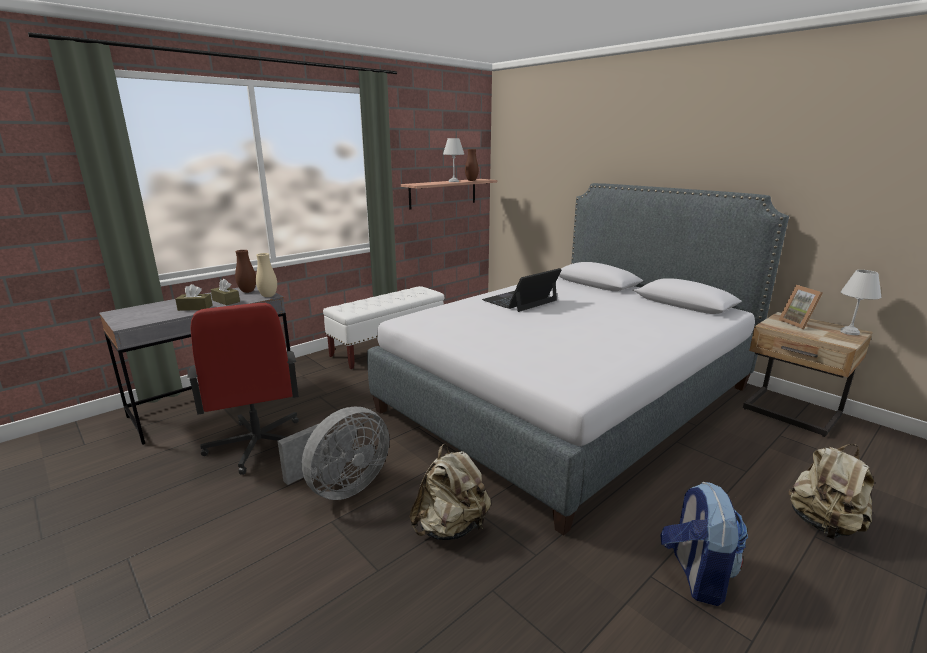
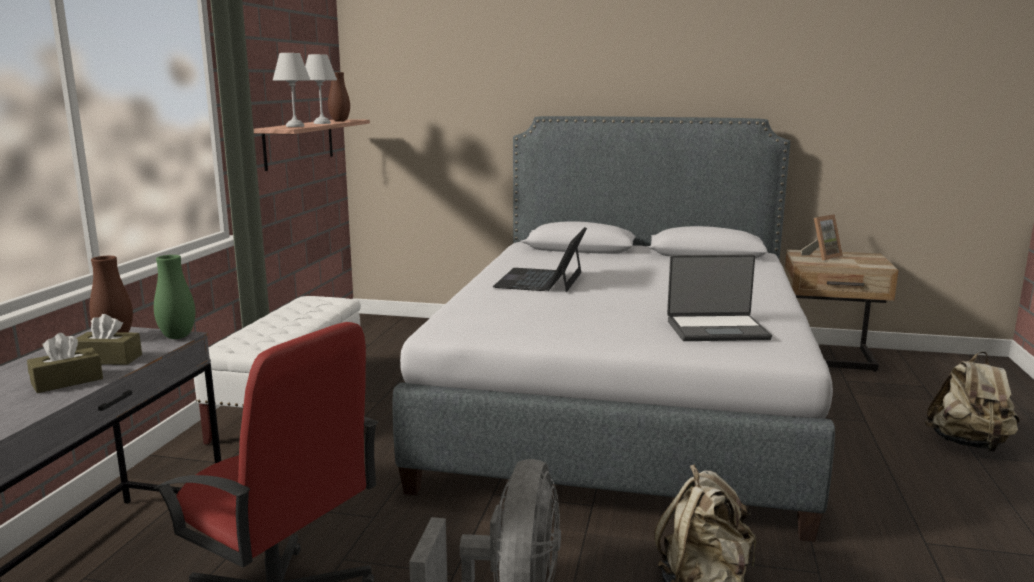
camera: 35 degrees left, 5 degrees down
beige vase [256,253,277,297] -> green vase [154,255,195,339]
backpack [660,481,748,606] -> none
picture frame [778,285,823,330] -> picture frame turned 75 degrees counterclockwise [801,214,843,261]
white table lamp [840,270,881,335] -> white table lamp moved to [273,53,310,127]
none -> laptop [667,254,772,341]

